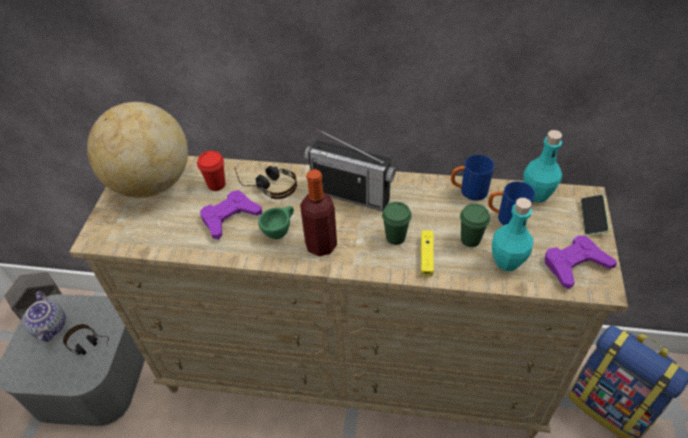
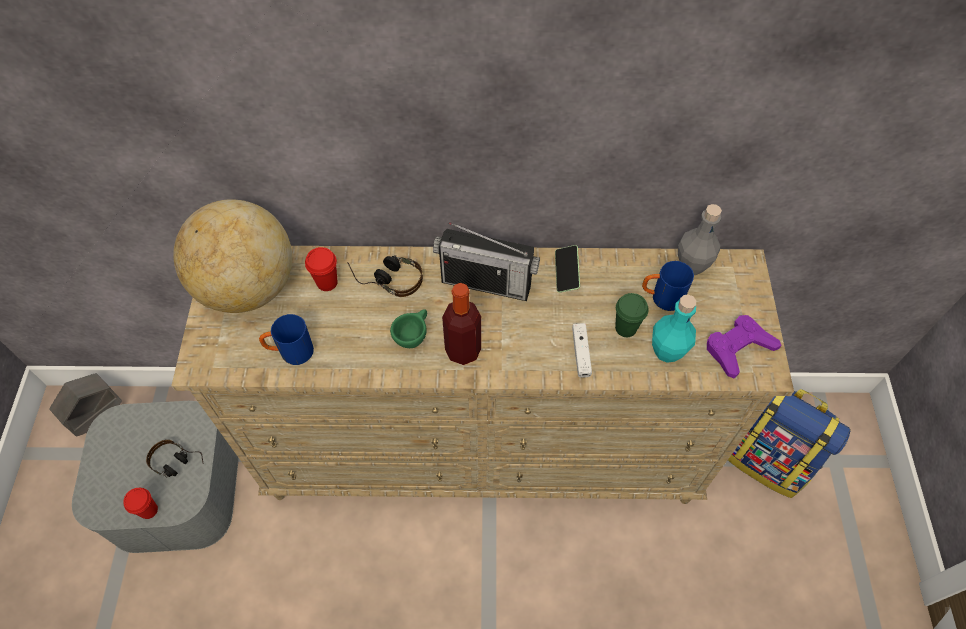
camera: 10 degrees left, 10 degrees up
teapot [23,291,66,342] -> none
purple game controller [200,190,262,239] -> none
green cup [382,202,412,245] -> none
yellow game controller [421,230,434,277] -> white game controller [572,323,592,378]
blue mug [451,155,494,201] -> blue mug moved to [259,314,314,365]
turquoise bottle [523,130,562,203] -> grey bottle [678,204,722,275]
phone [580,195,609,235] -> phone moved to [555,245,580,293]
none -> red cup [124,488,158,519]

